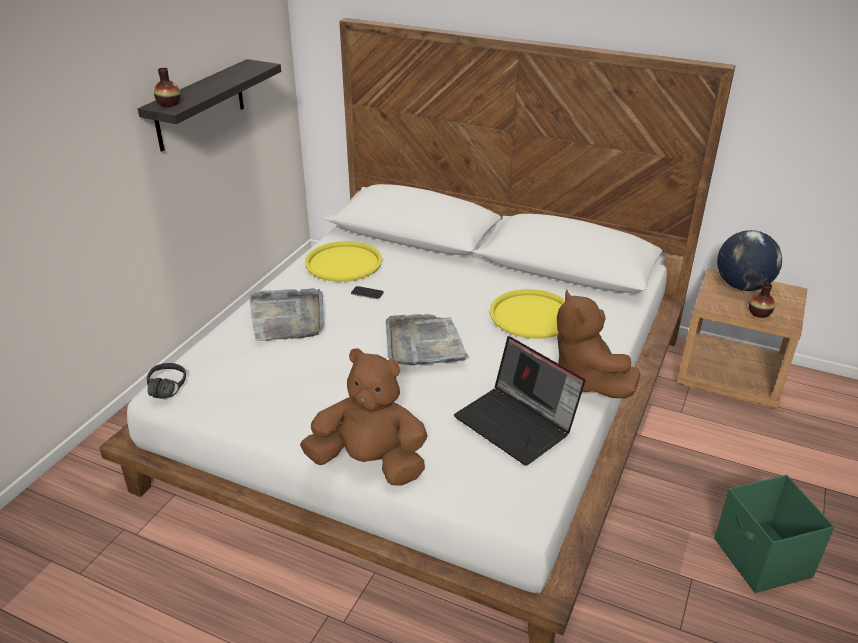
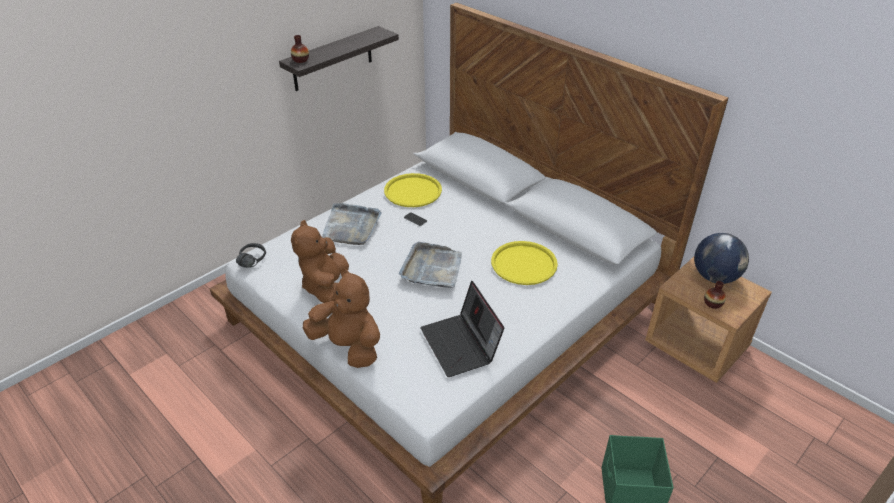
camera: 20 degrees right, 5 degrees up
brown plush toy [557,289,641,399] -> brown plush toy moved to [291,220,349,303]

